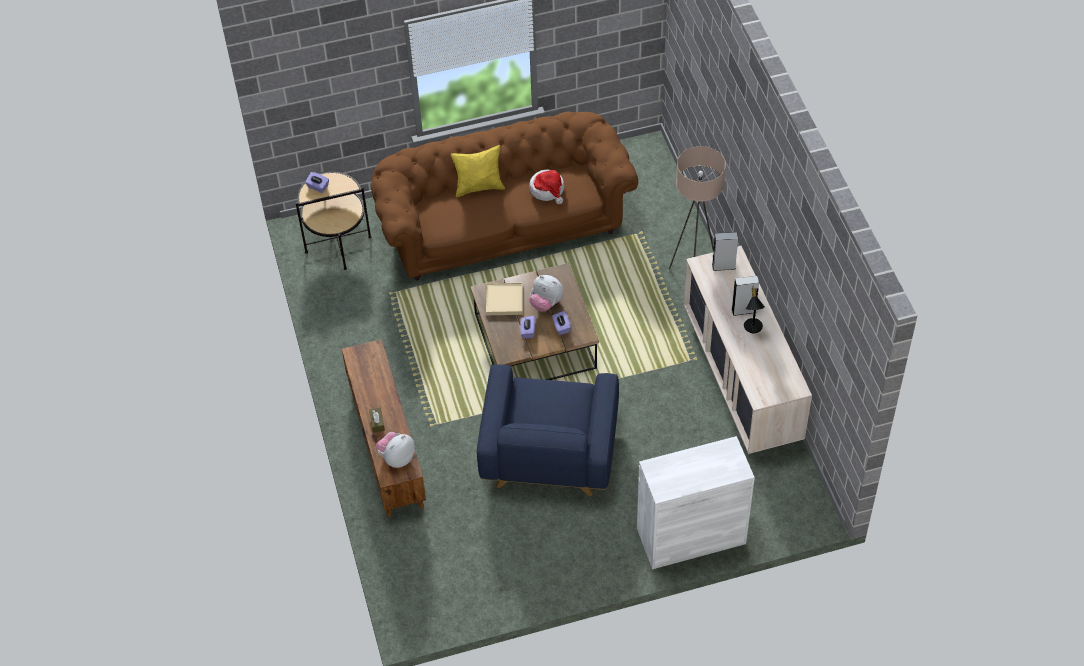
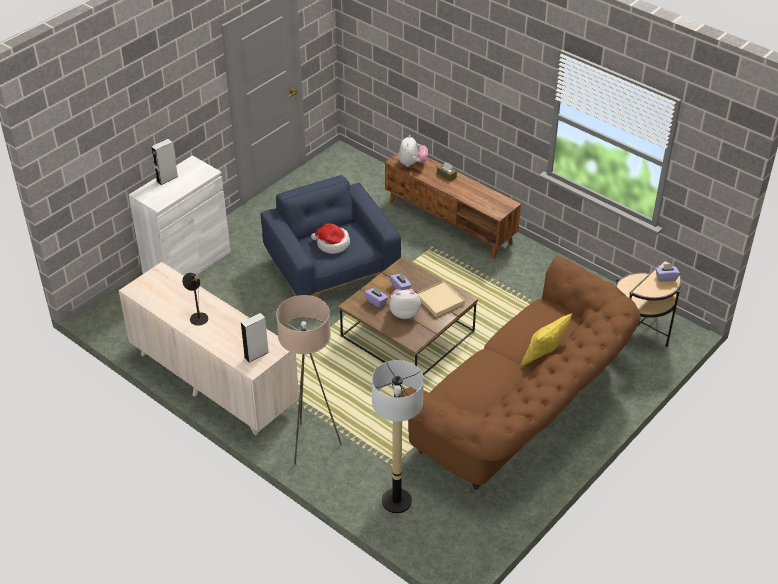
camera: 145 degrees right, 10 degrees down
hat [529,170,564,204] -> hat moved to [311,223,350,254]
grey speaker [732,276,759,316] -> grey speaker moved to [151,139,178,185]
none -> floor lamp [372,360,424,514]

